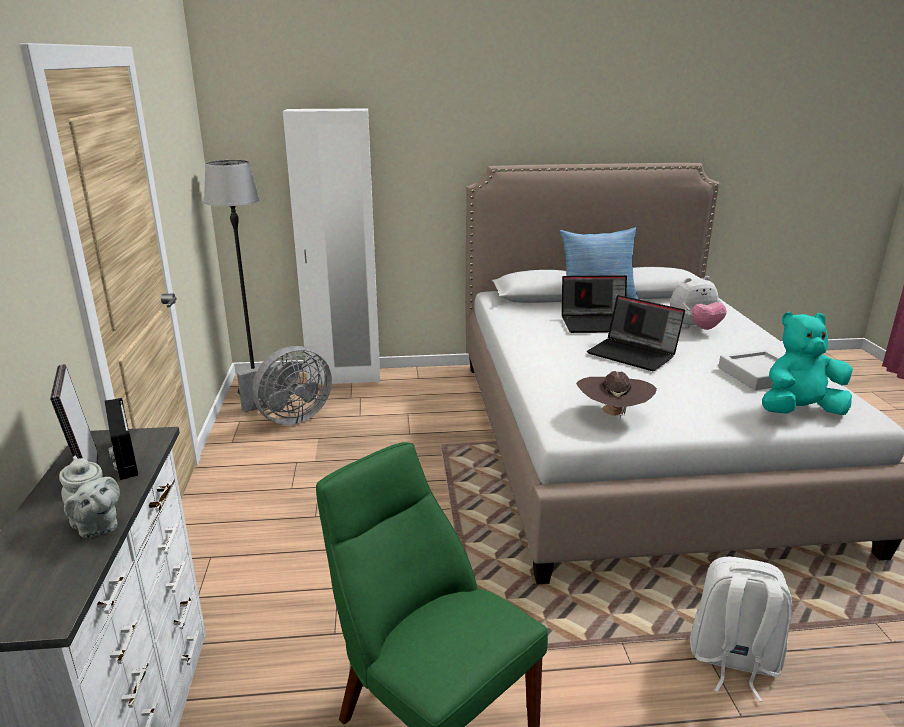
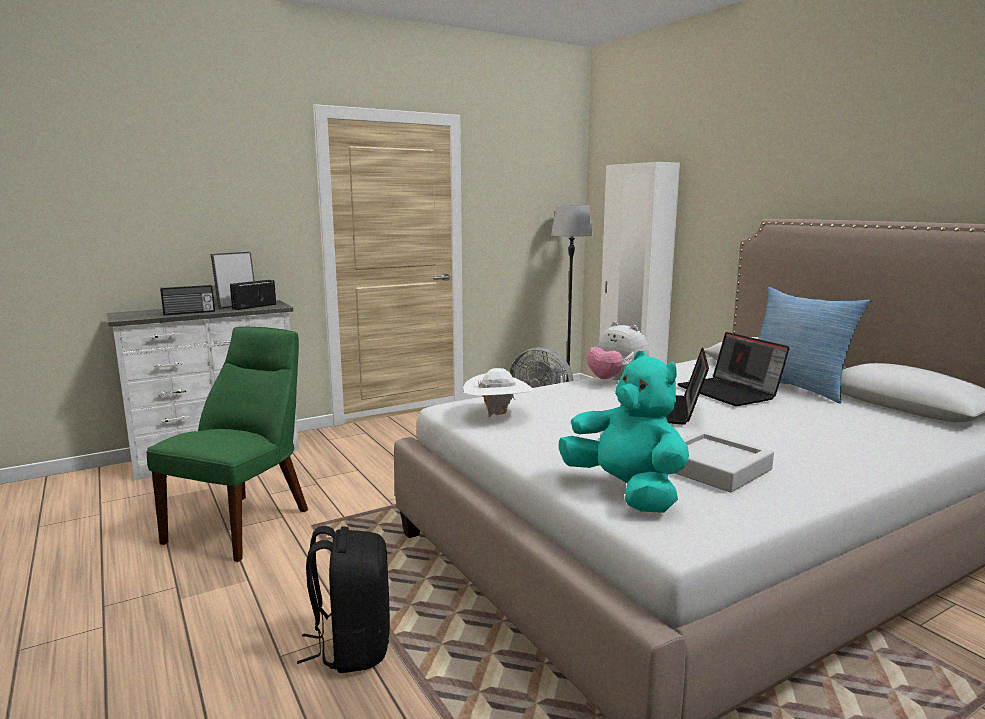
camera: 65 degrees right, 10 degrees down
grey teapot [59,456,120,538] -> radio [160,285,215,315]
brown hat [576,371,657,419] -> white hat [463,368,533,417]
plush toy [670,276,727,330] -> plush toy moved to [587,321,649,380]
white backpack [690,557,792,701] -> black backpack [297,526,390,673]

